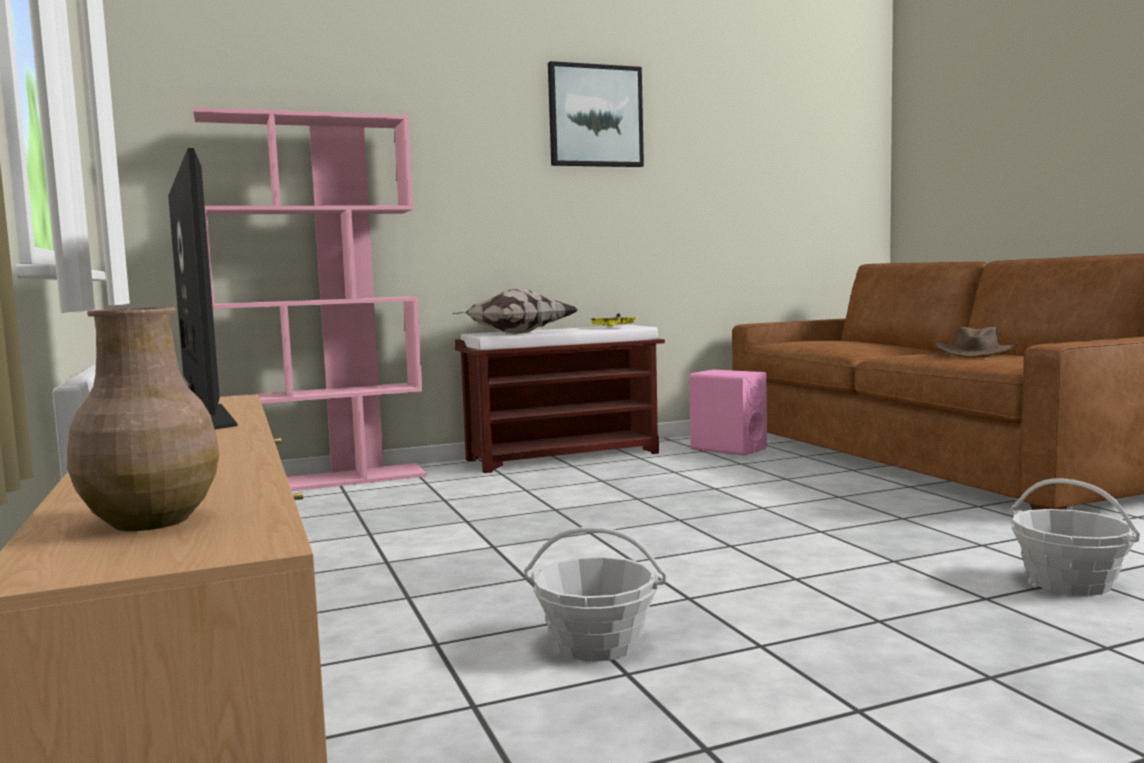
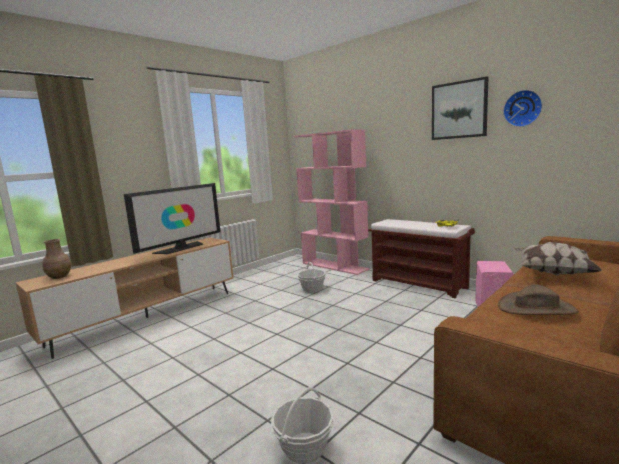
camera: 65 degrees right, 5 degrees up
pillow [452,289,578,334] -> pillow moved to [515,242,602,276]
basket [524,527,667,661] -> basket moved to [297,262,326,292]
none -> wall clock [503,90,543,127]

